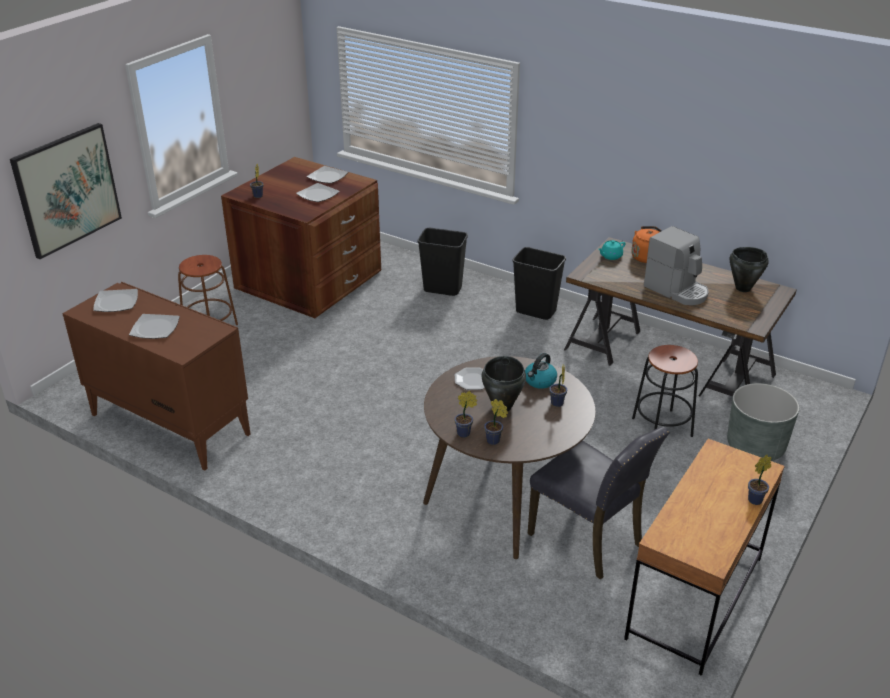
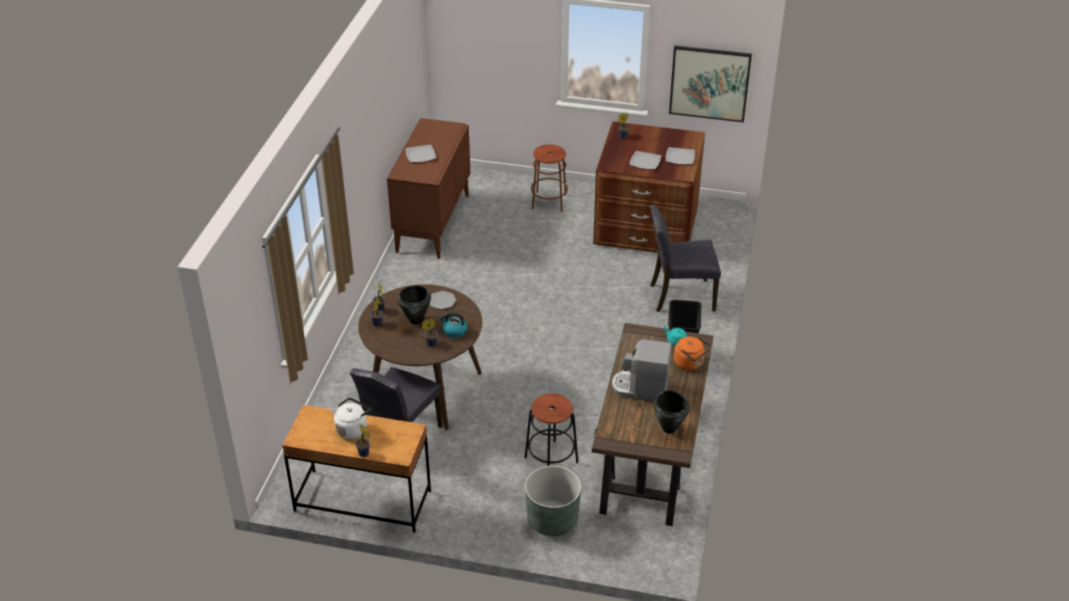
camera: 70 degrees right, 5 degrees up
picture [10,123,122,259] -> picture moved to [669,45,752,122]
plate [93,289,138,312] -> none
black trash can [418,228,468,296] -> grey chair [650,205,721,312]
coffee machine [644,226,709,305] -> coffee machine turned 75 degrees clockwise [612,339,672,401]
none -> white kettle [332,398,371,439]

